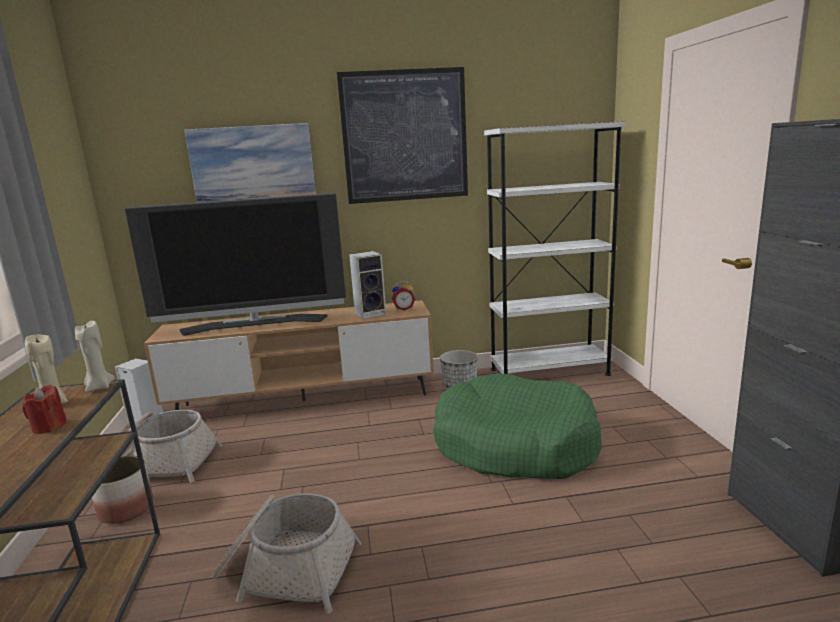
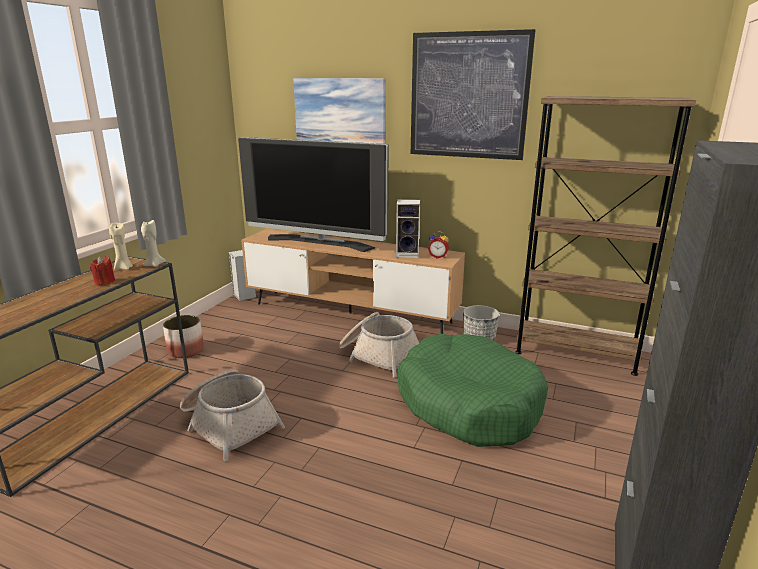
camera: 30 degrees right, 5 degrees up
basket [121,410,222,483] -> basket moved to [339,312,419,377]
white bookcase [484,121,625,376] -> brown bookcase [515,96,696,376]

